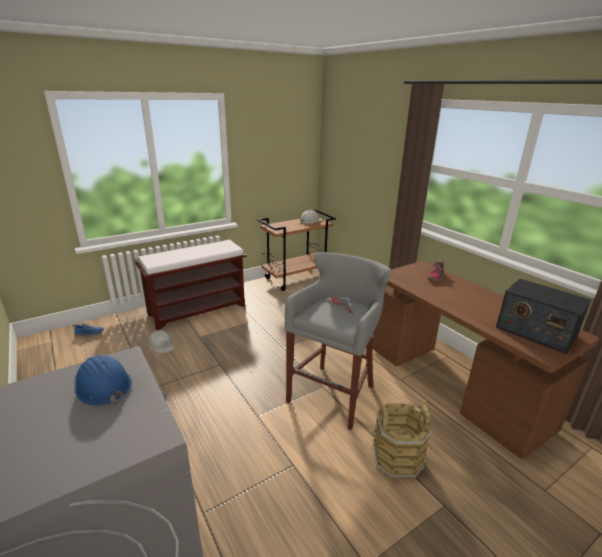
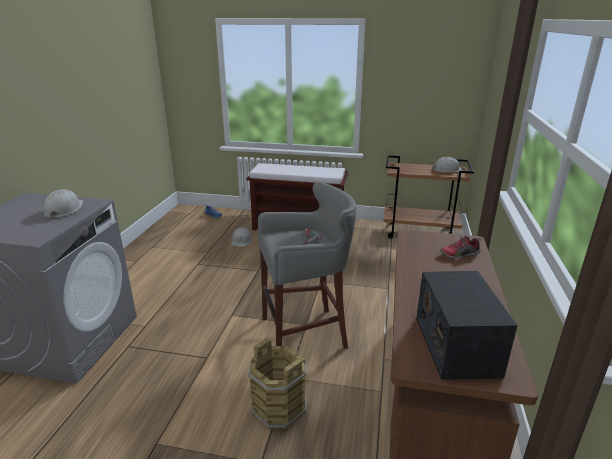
camera: 45 degrees right, 0 degrees up
blue hard hat [75,355,132,406] -> white hard hat [44,189,83,219]

